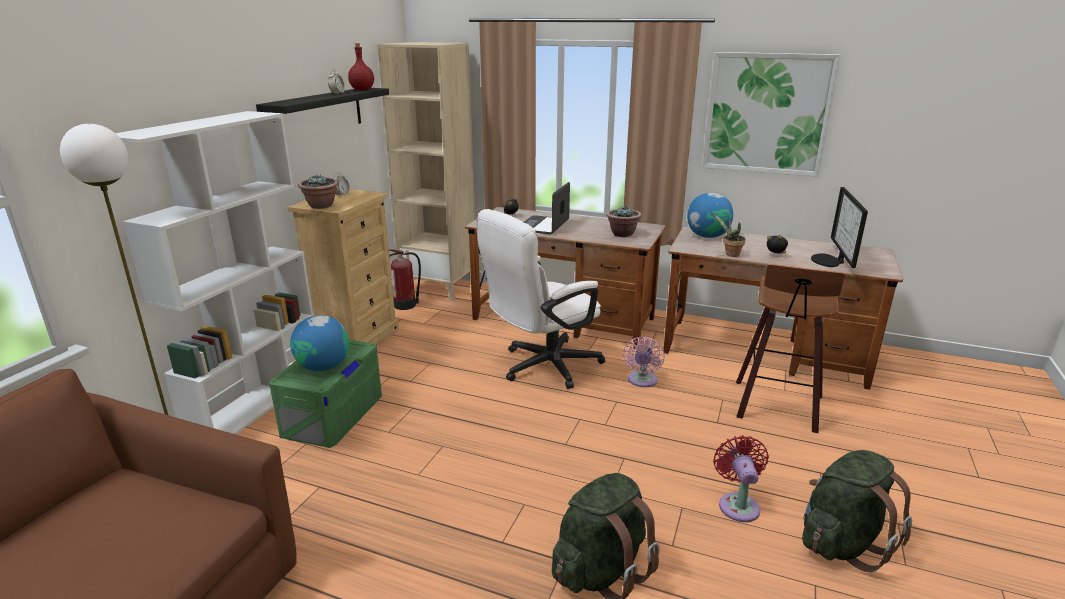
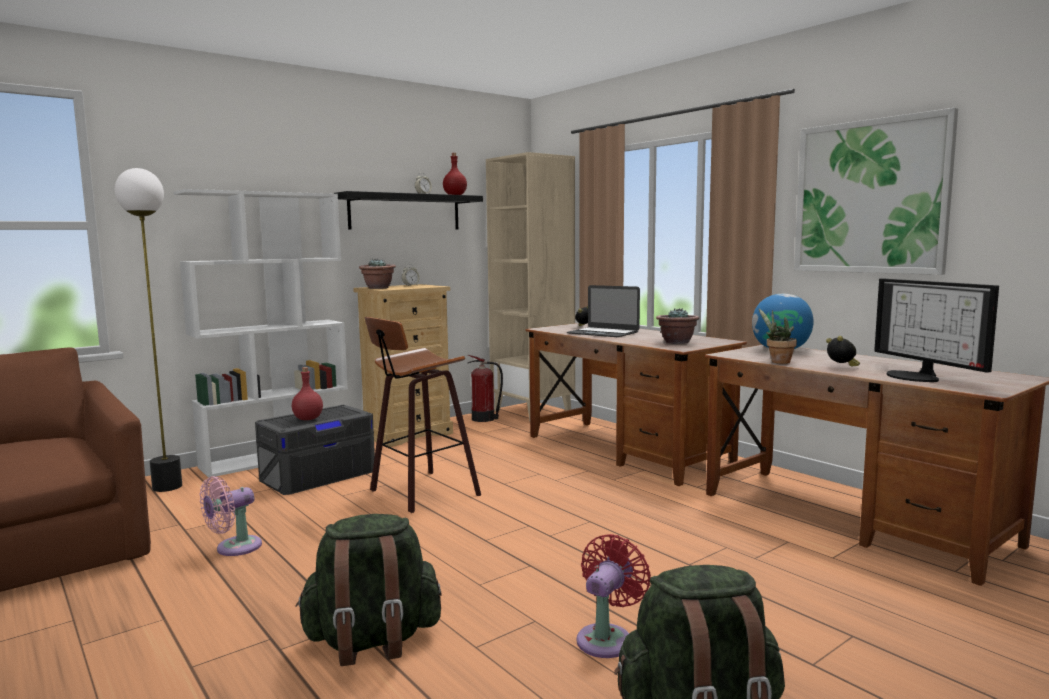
camera: 30 degrees right, 15 degrees down
green storage box [270,340,382,448] -> grey storage box [255,405,375,495]
globe [290,315,349,371] -> red bottle [292,367,323,420]
white office chair [476,209,605,389] -> none
laptop [524,182,570,234] -> laptop turned 105 degrees counterclockwise [567,285,640,337]
pink fan [623,337,665,387] -> pink fan moved to [200,476,262,556]
stool [736,264,845,433] -> stool moved to [365,317,481,513]
monitor [811,187,868,268] -> monitor turned 60 degrees counterclockwise [874,279,999,382]

